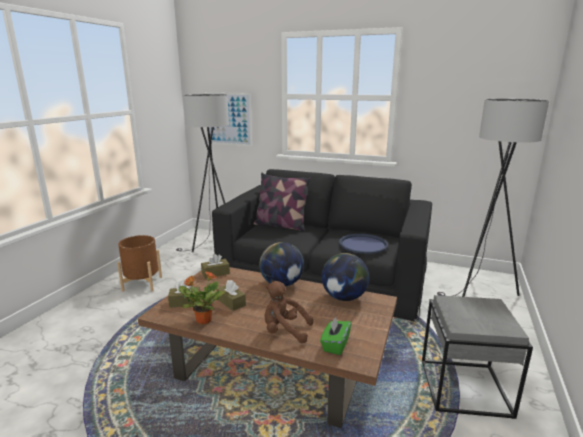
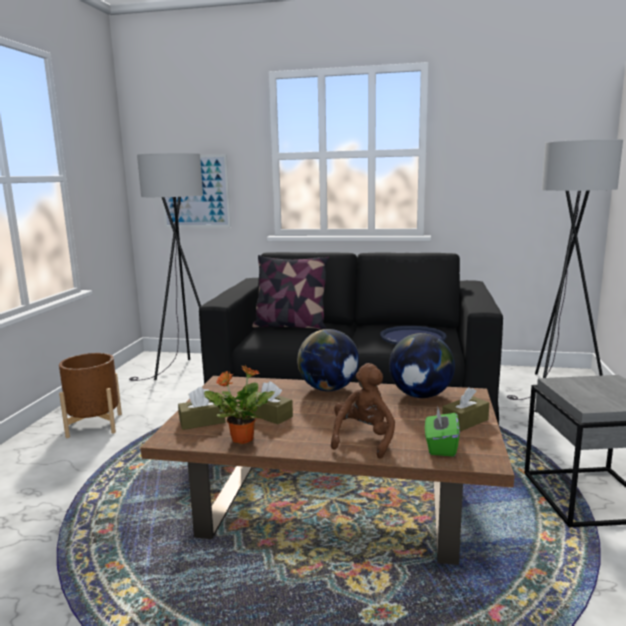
camera: 10 degrees left, 5 degrees down
brown tissue box [201,254,230,279] -> brown tissue box moved to [442,387,489,432]
brown plush toy [264,281,314,343] -> brown plush toy turned 105 degrees clockwise [331,363,395,459]

